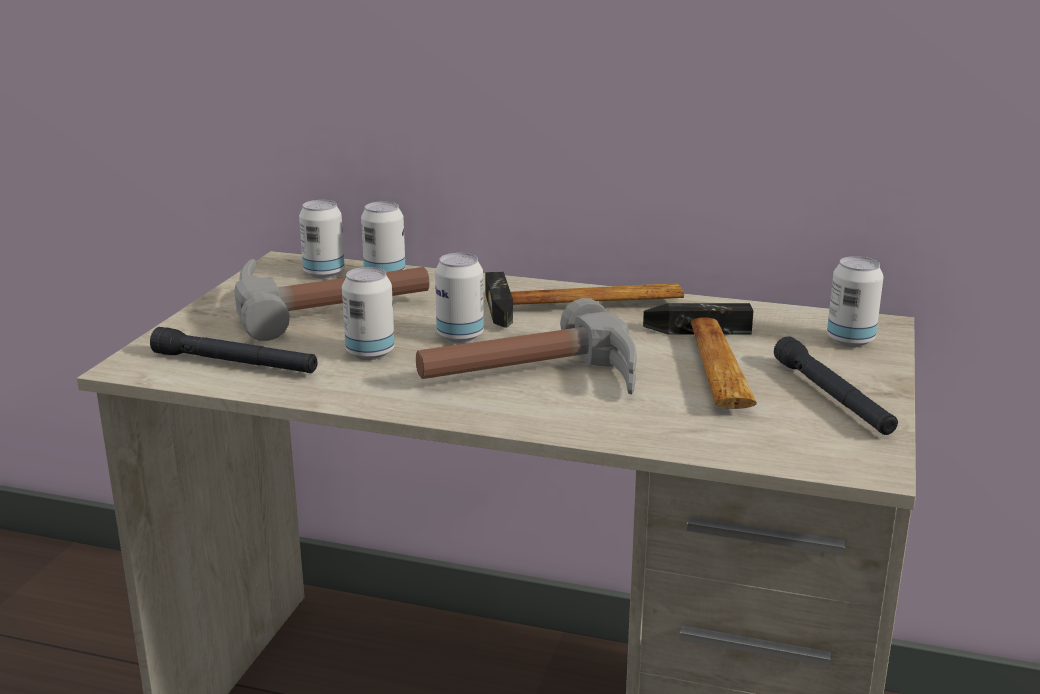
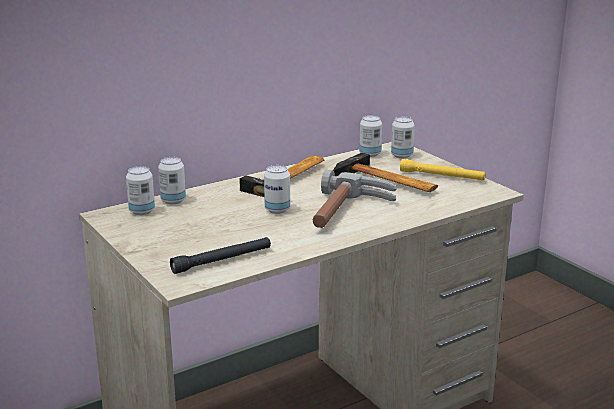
camera: 50 degrees left, 0 degrees up
hammer [234,259,429,341] -> none
can [342,267,395,360] -> can moved to [359,115,382,157]
black flashlight [774,336,898,435] -> yellow flashlight [400,159,485,181]

